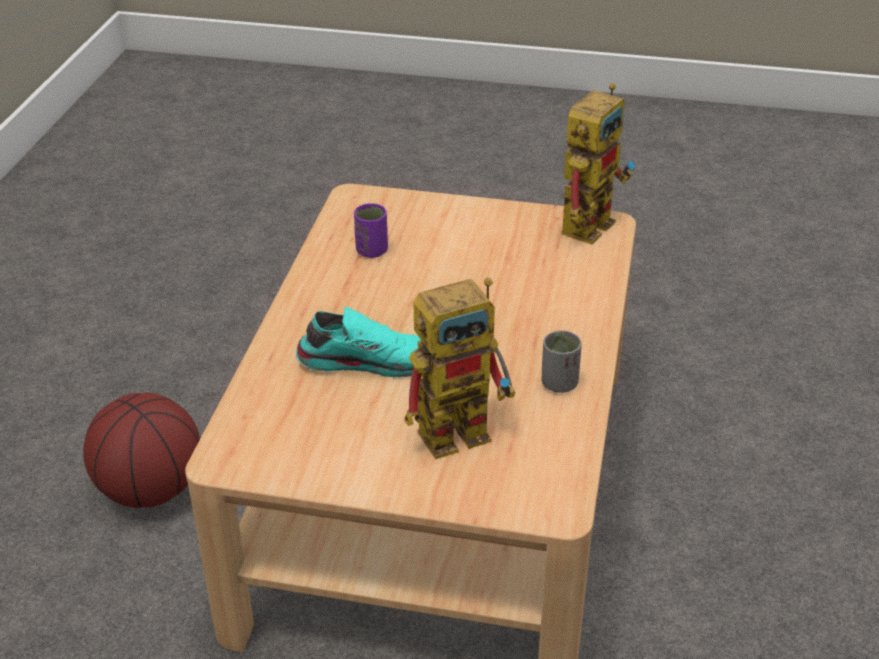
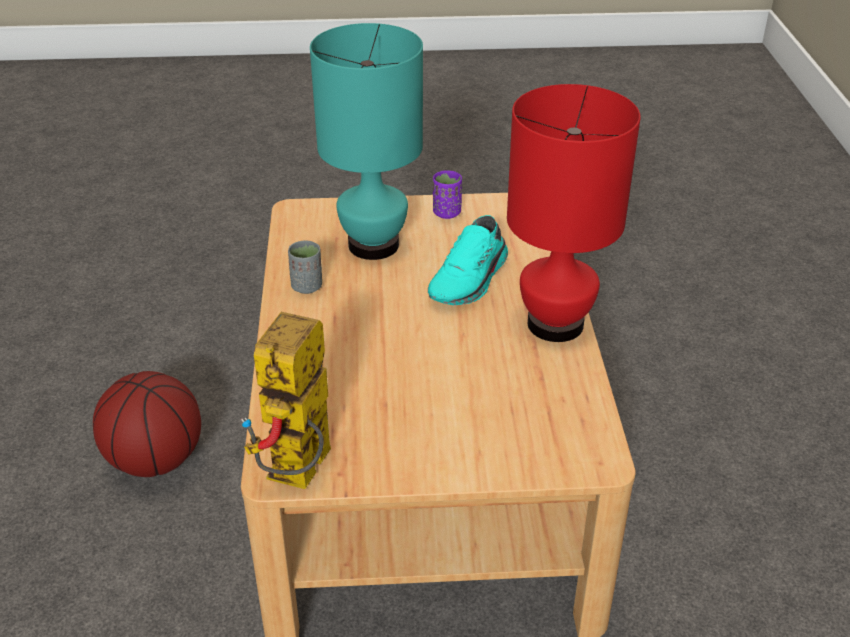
camera: 165 degrees right, 0 degrees up
basketball [83,393,200,508] -> basketball moved to [93,371,201,477]
turquoise shoe [296,307,421,378] -> turquoise shoe turned 45 degrees counterclockwise [428,215,508,305]
purple cup [354,203,388,258] -> purple cup moved to [433,170,462,219]
toy robot [405,277,515,459] -> turquoise table lamp [310,23,423,260]
none -> red table lamp [507,84,641,342]

